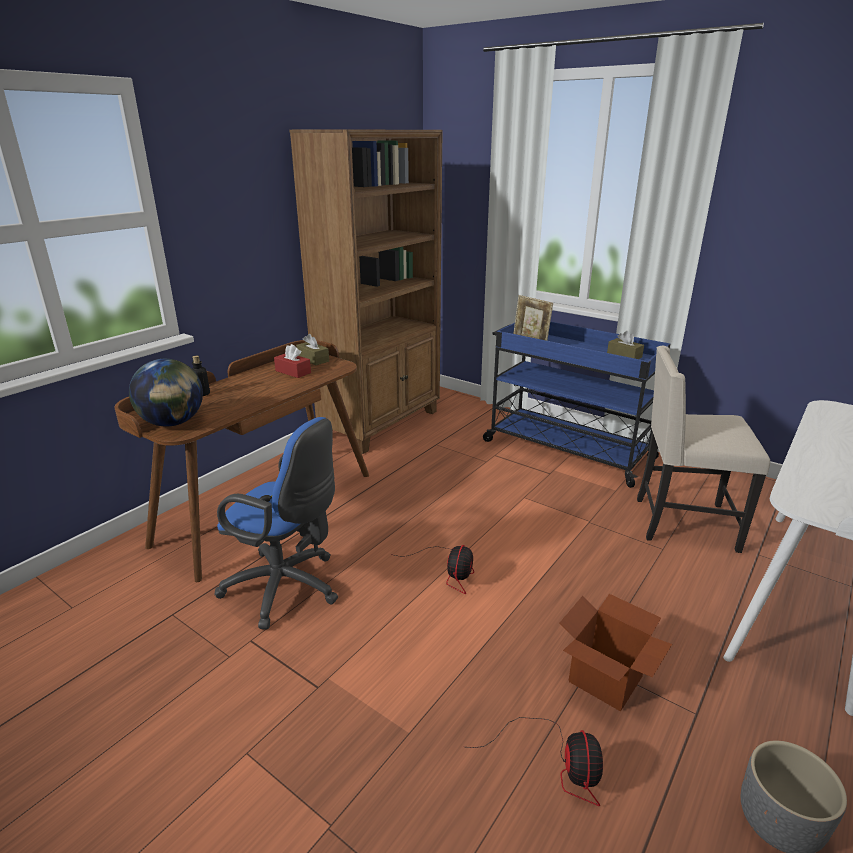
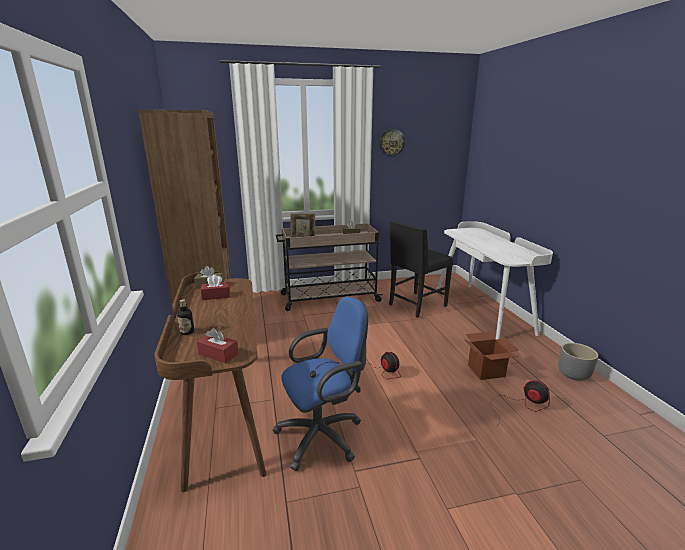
camera: 50 degrees left, 5 degrees down
globe [129,359,203,427] -> red tissue box [197,328,239,363]
blue cart [483,321,670,488] -> beige cart [276,223,383,311]
beige chair [637,346,770,553] -> black chair [389,221,453,318]
none -> wall clock [379,128,405,157]

